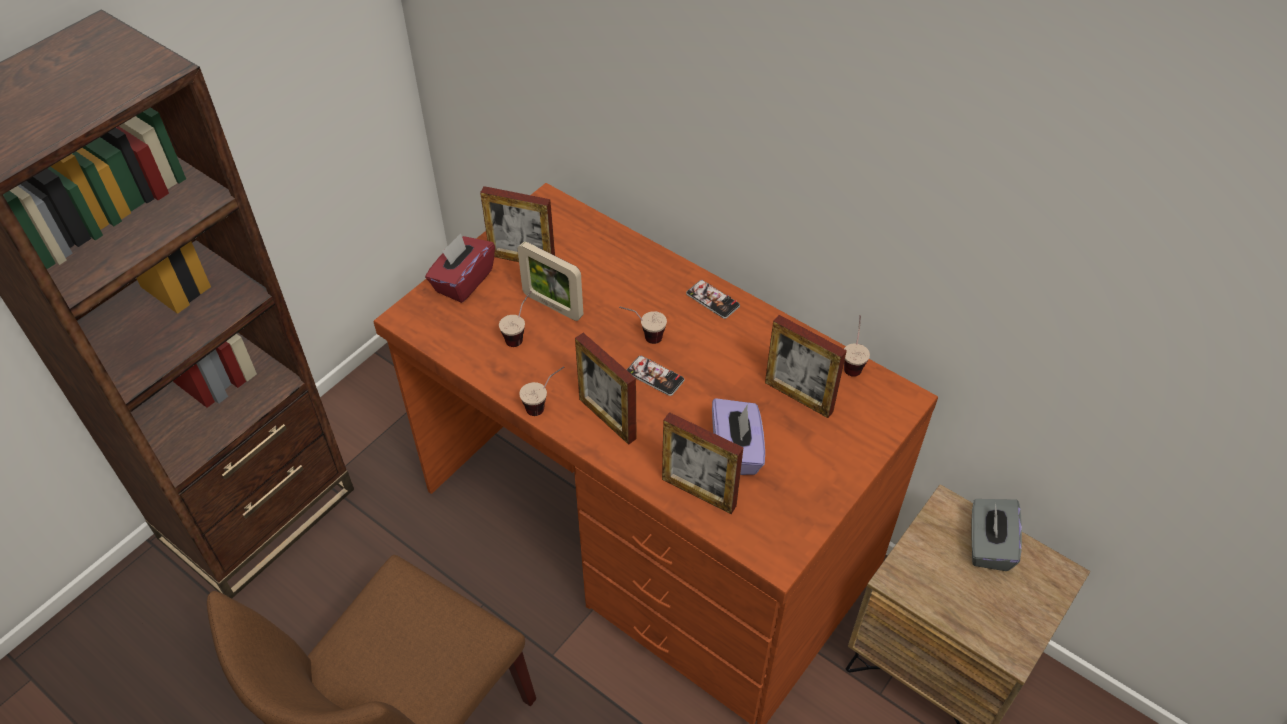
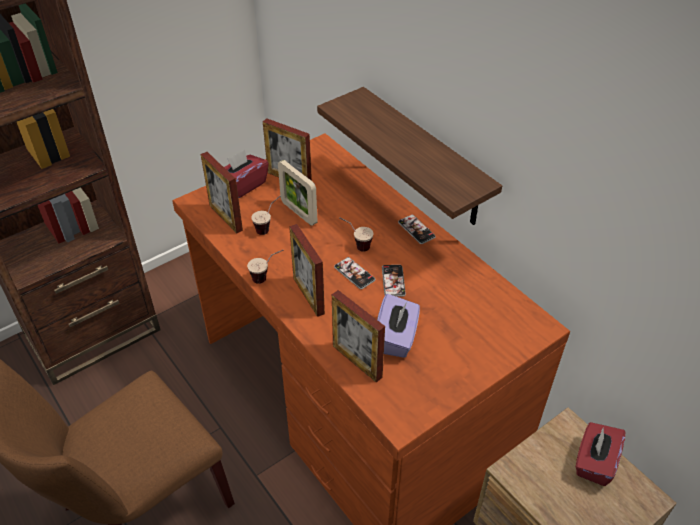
camera: 15 degrees right, 5 degrees down
picture frame [765,315,847,418] -> picture frame moved to [201,152,243,233]
cup [844,315,870,377] -> none
grey tissue box [971,499,1022,571] -> red tissue box [576,422,625,486]
none -> shelf [317,87,502,225]
none -> phone [382,265,406,297]

